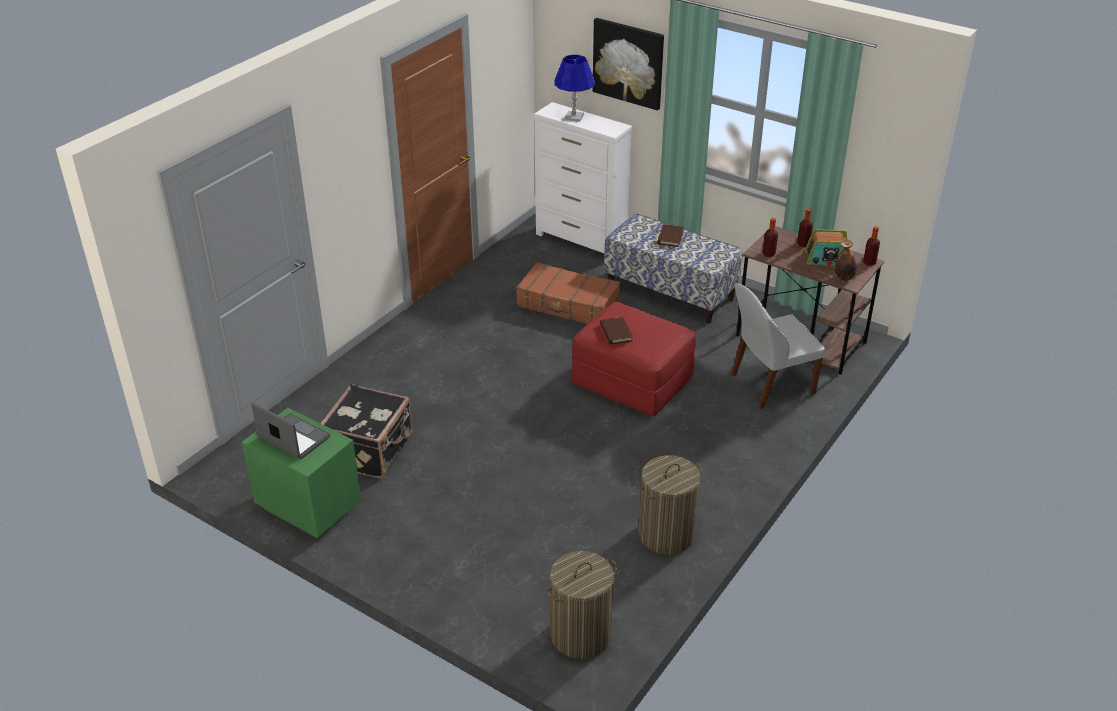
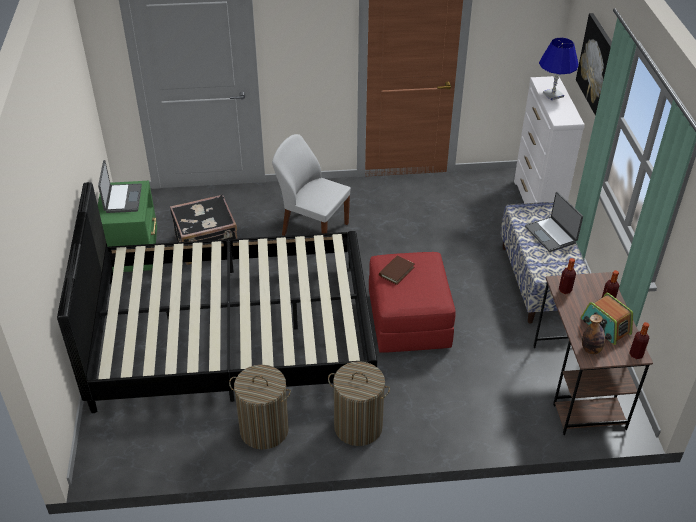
camera: 50 degrees right, 5 degrees up
brown suitcase [516,262,620,324] -> none
laundry basket [547,551,617,659] -> laundry basket moved to [328,361,390,446]
brown book [657,224,684,247] -> laptop [525,192,583,252]
white chair [731,284,825,409] -> white chair moved to [272,134,351,236]
none -> black bed [57,182,377,413]

